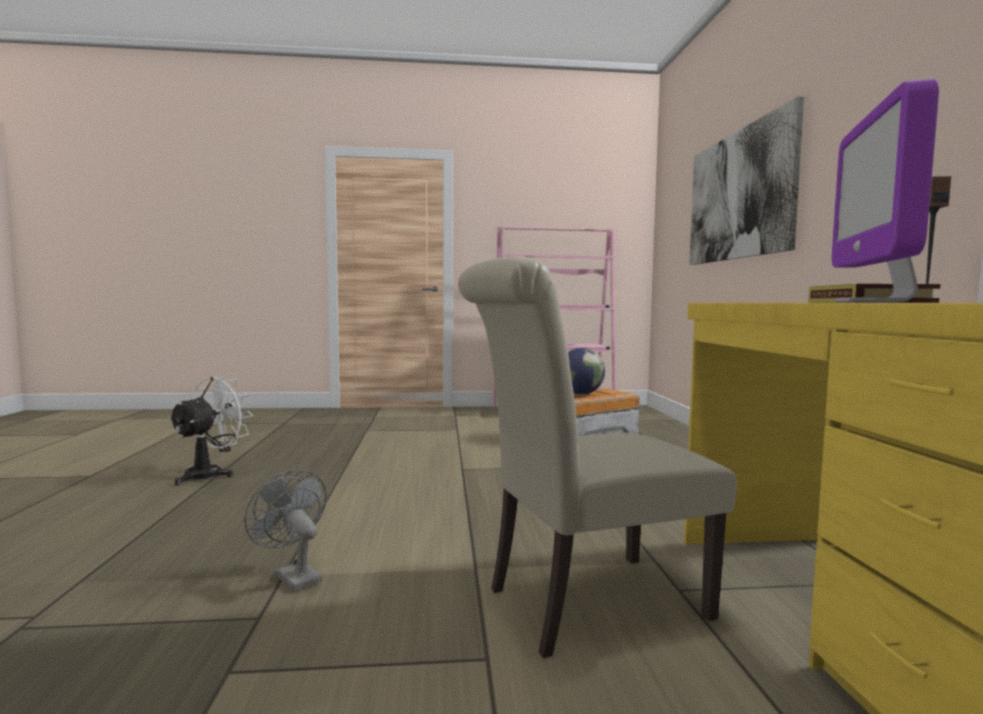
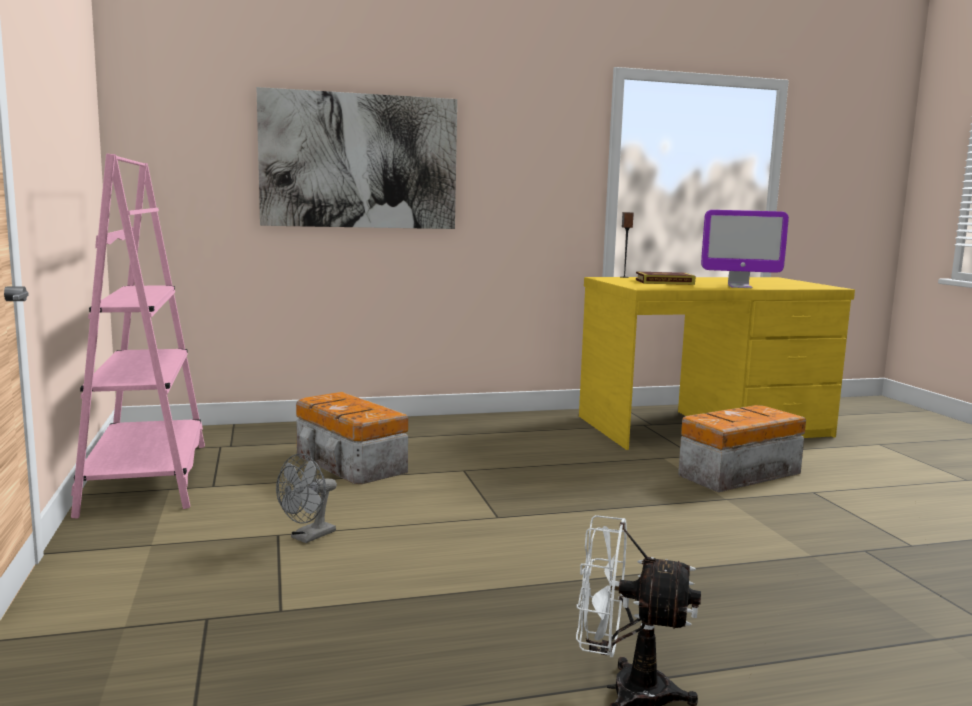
camera: 100 degrees left, 5 degrees up
grey fan [244,469,327,592] -> grey fan moved to [276,454,337,543]
beige chair [458,256,736,658] -> storage box [678,405,806,492]
globe [568,348,605,395] -> none

